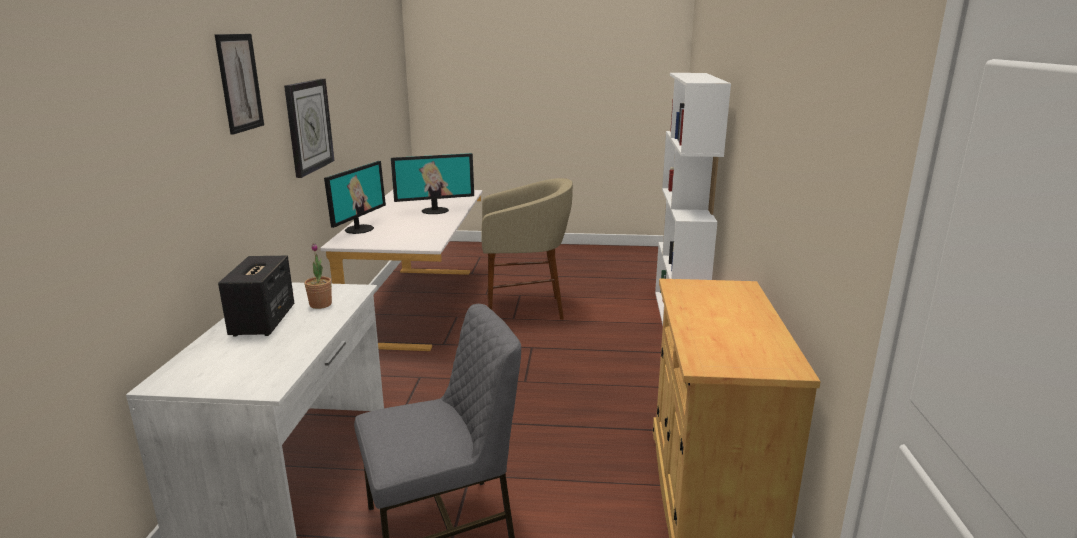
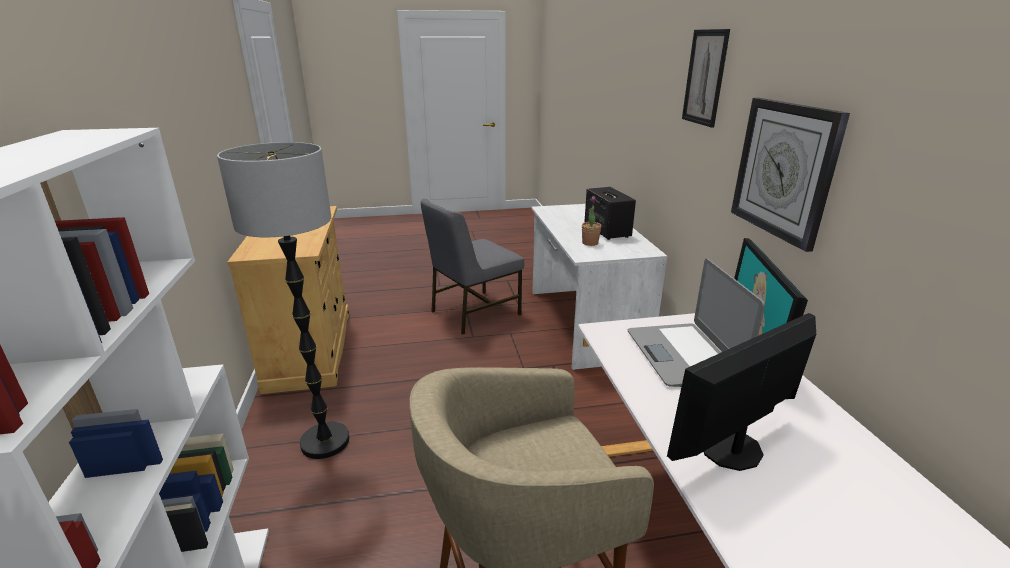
camera: 165 degrees right, 5 degrees up
none -> floor lamp [217,142,350,459]
none -> laptop [628,259,765,387]

